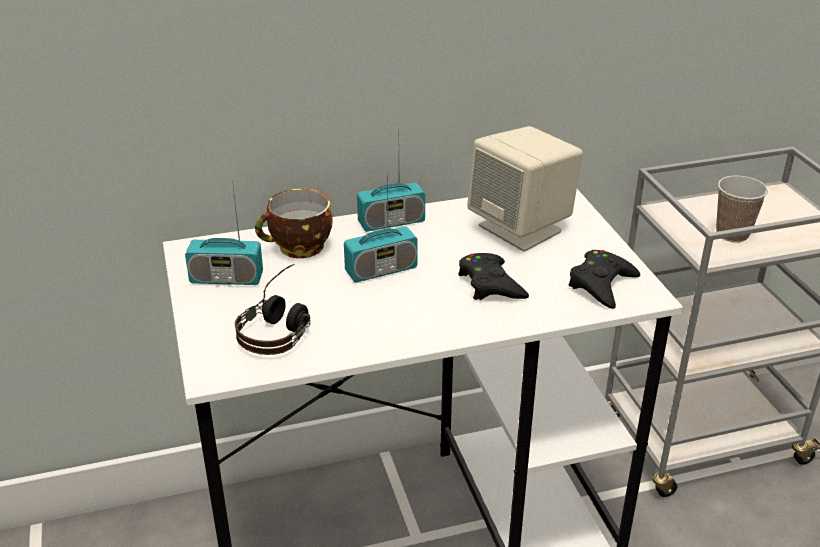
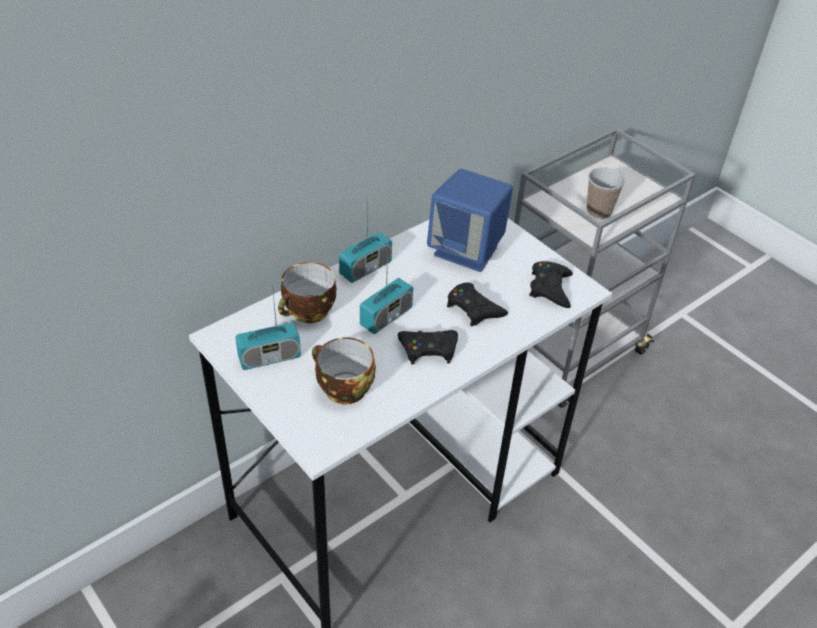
camera: 25 degrees left, 10 degrees up
headphones [235,264,311,355] -> cup [312,337,376,404]
beige speaker [467,126,583,251] -> blue speaker [427,169,513,272]
none -> black game controller [398,330,458,364]

